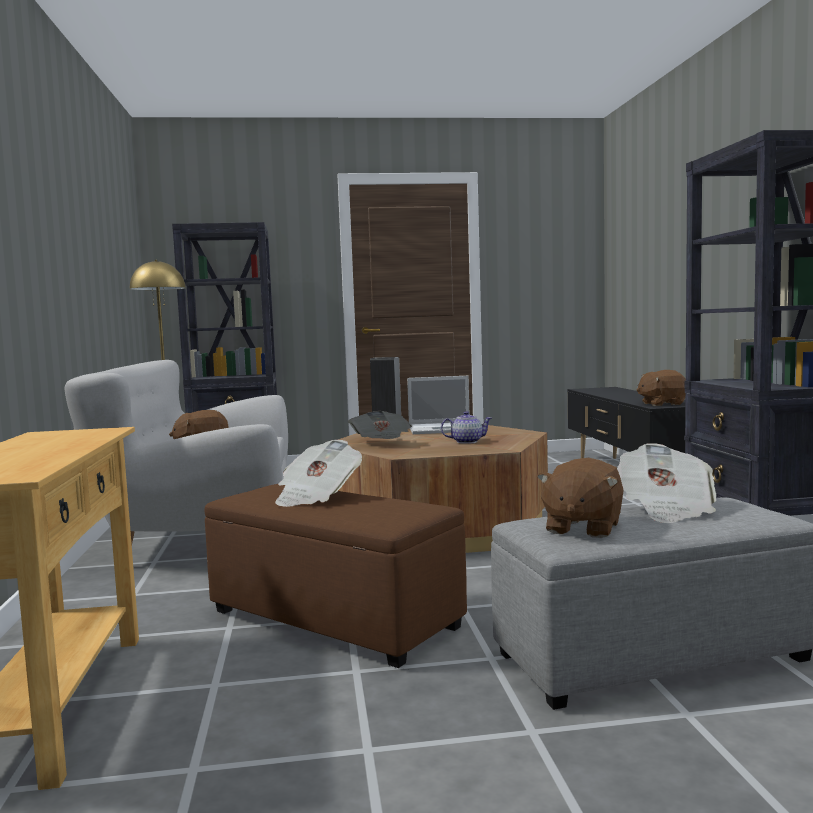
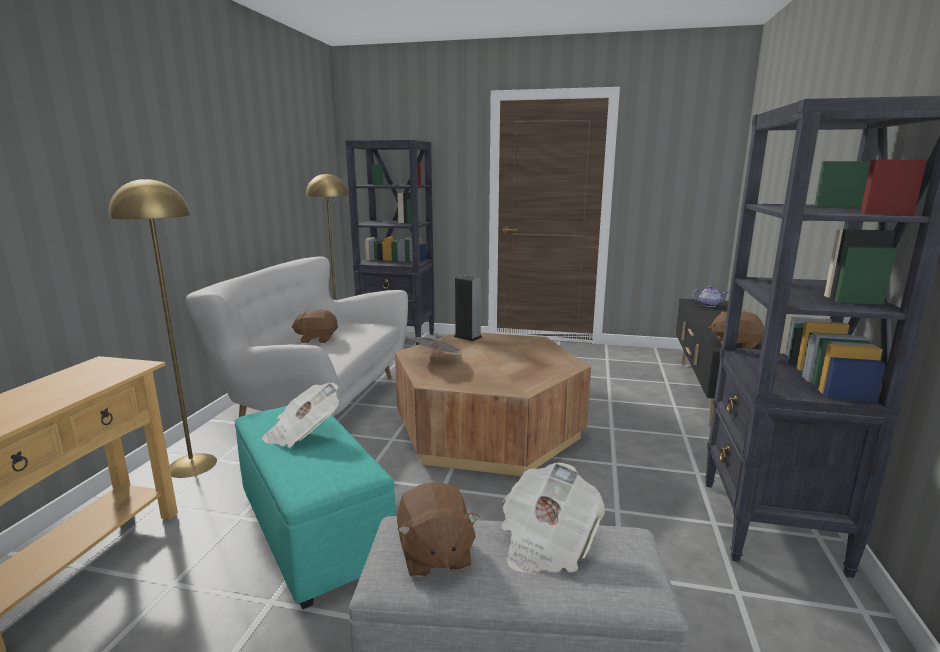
camera: 20 degrees right, 10 degrees up
brown ottoman [205,484,467,668] -> turquoise ottoman [235,406,396,609]
laptop [407,376,470,434] -> none
teapot [441,411,492,444] -> teapot moved to [692,286,728,307]
brown plush toy [537,458,624,538] -> brown plush toy turned 60 degrees counterclockwise [397,482,480,578]
none -> yellow floor lamp [108,177,217,478]

